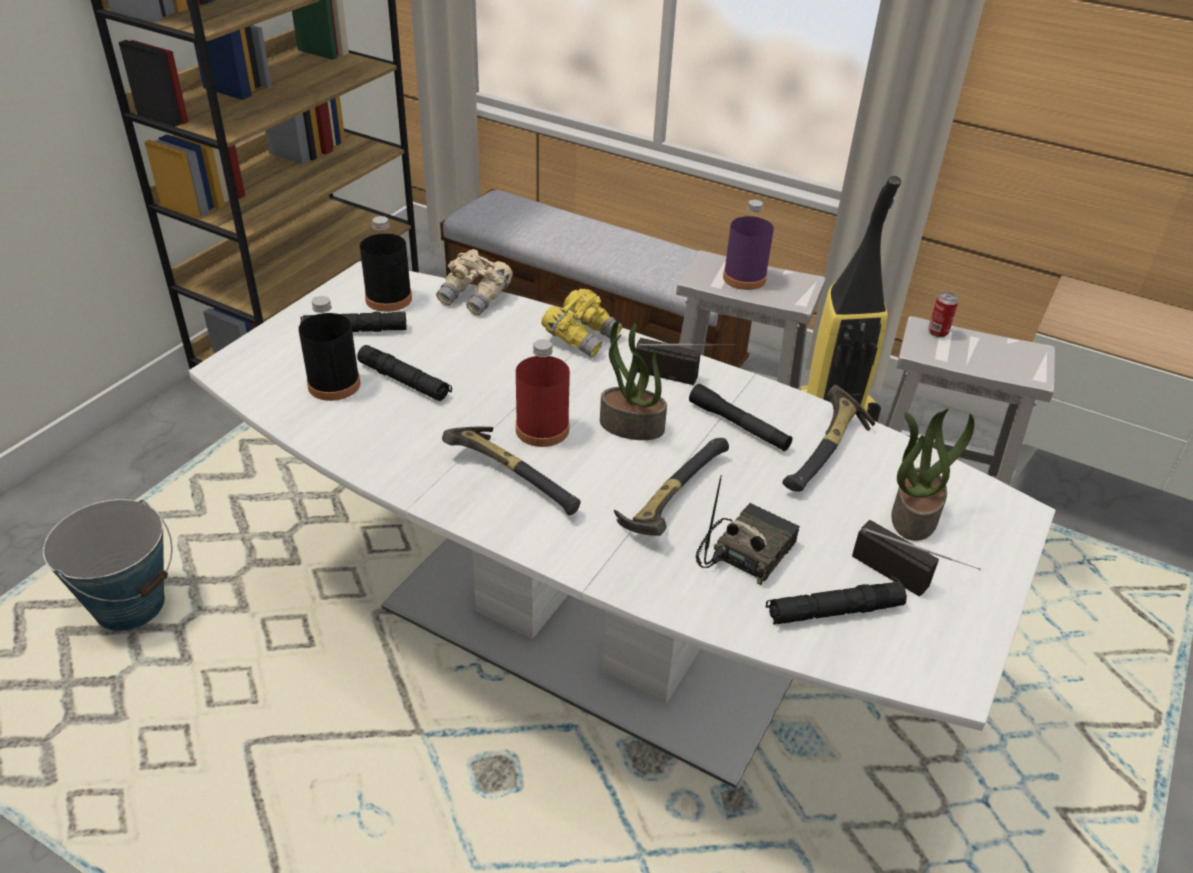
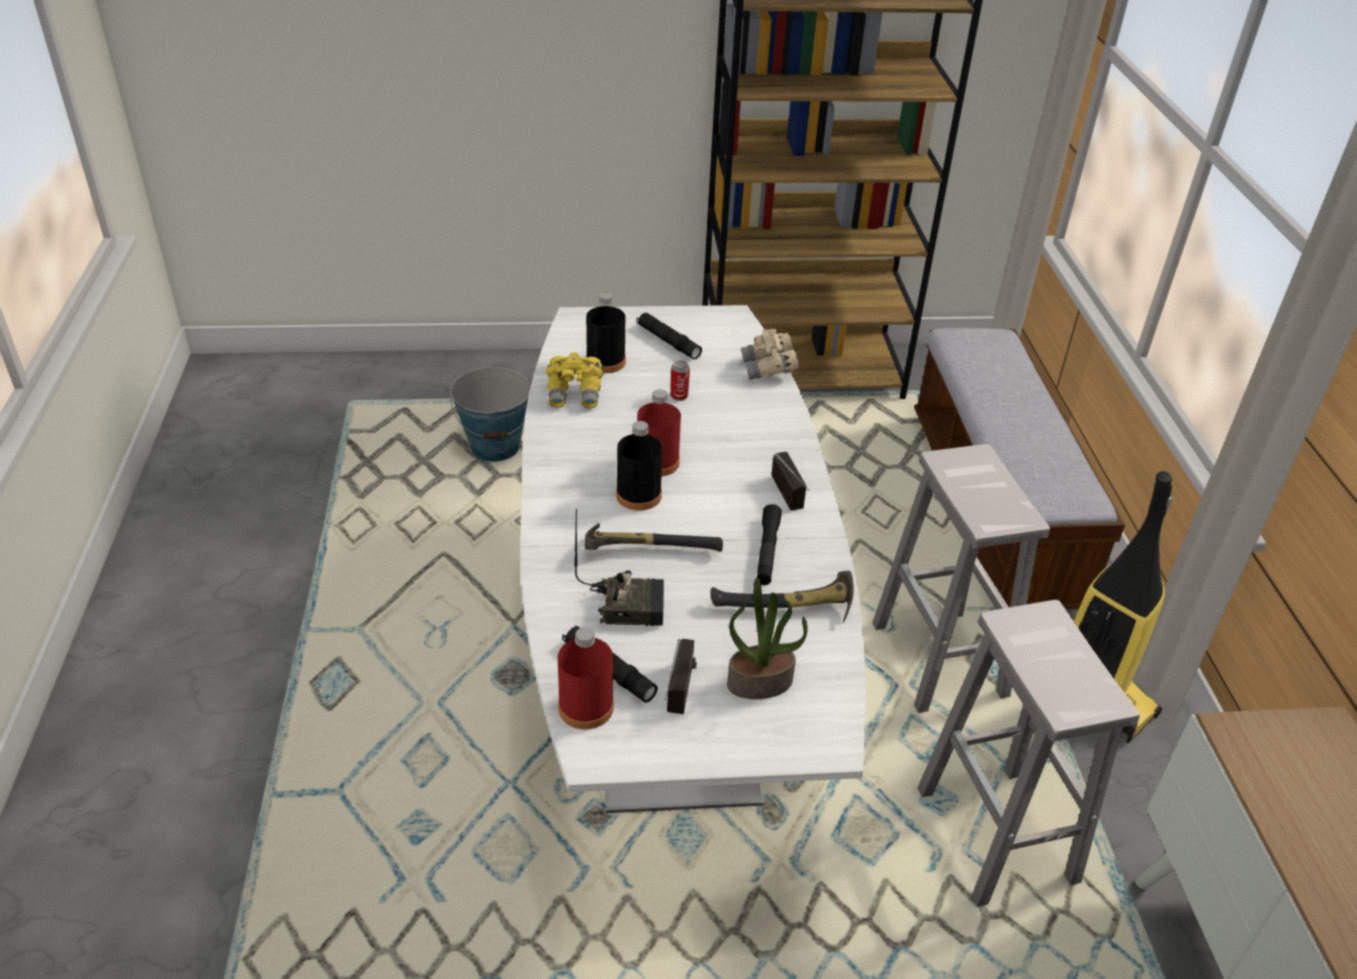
camera: 55 degrees right, 0 degrees up
black flashlight [357,345,452,401] -> none
black bottle [360,216,412,312] -> black bottle moved to [616,421,663,511]
hammer [442,426,581,515] -> none
yellow binoculars [541,289,623,357] -> yellow binoculars moved to [546,352,603,408]
potted plant [600,321,667,440] -> none
purple bottle [723,200,774,290] -> none
can [928,292,959,337] -> can moved to [670,361,690,401]
none -> red bottle [558,627,614,729]

